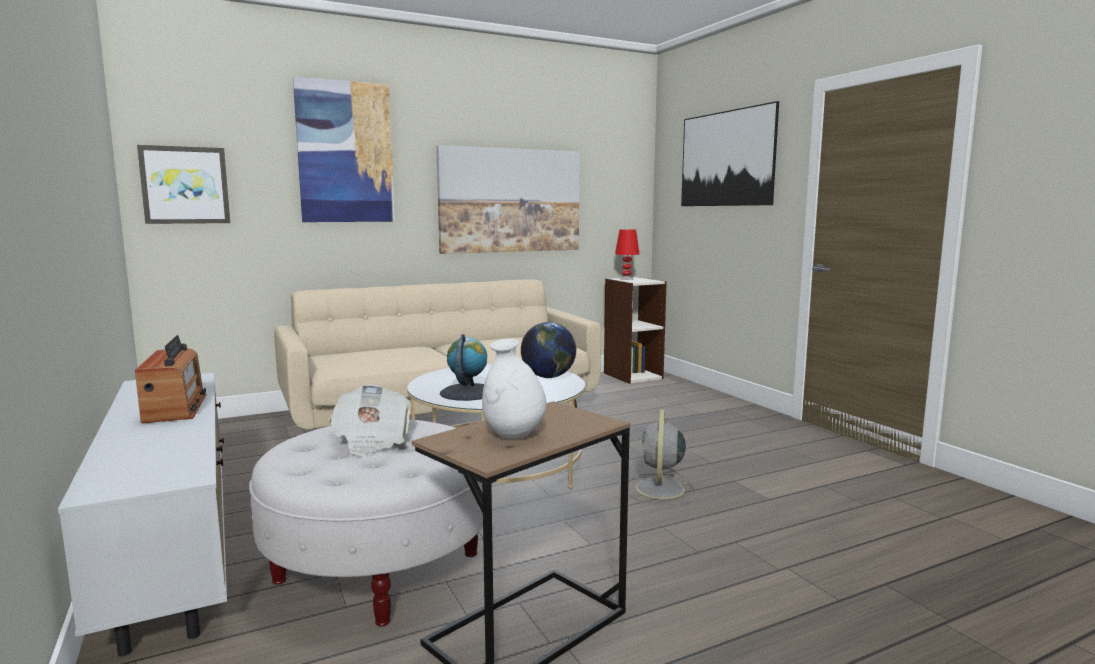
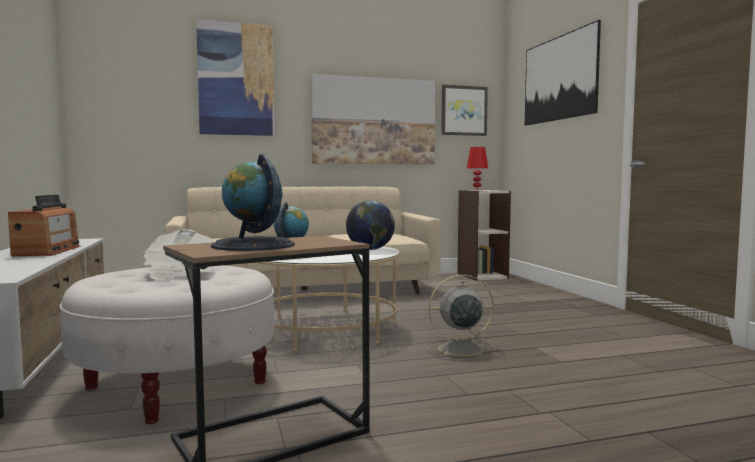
camera: 10 degrees right, 5 degrees down
picture [137,145,230,224] -> picture moved to [441,85,488,136]
white vase [482,339,547,439] -> globe [211,154,295,251]
grey fan [628,409,696,505] -> grey fan turned 60 degrees clockwise [427,275,499,361]

